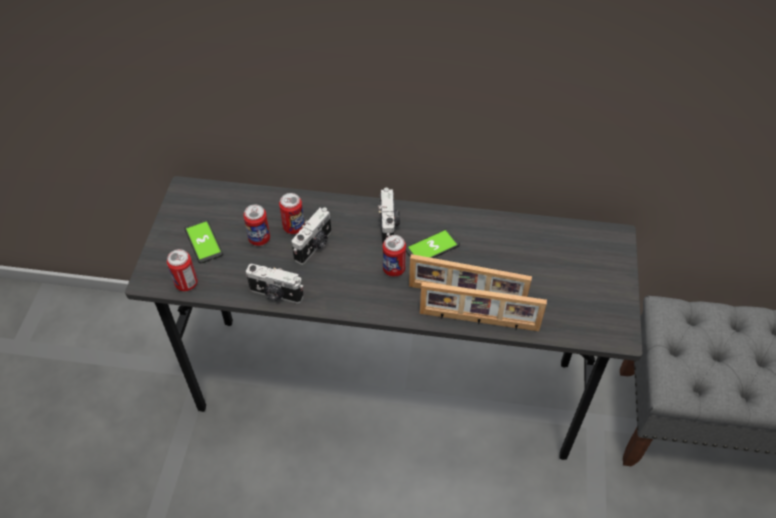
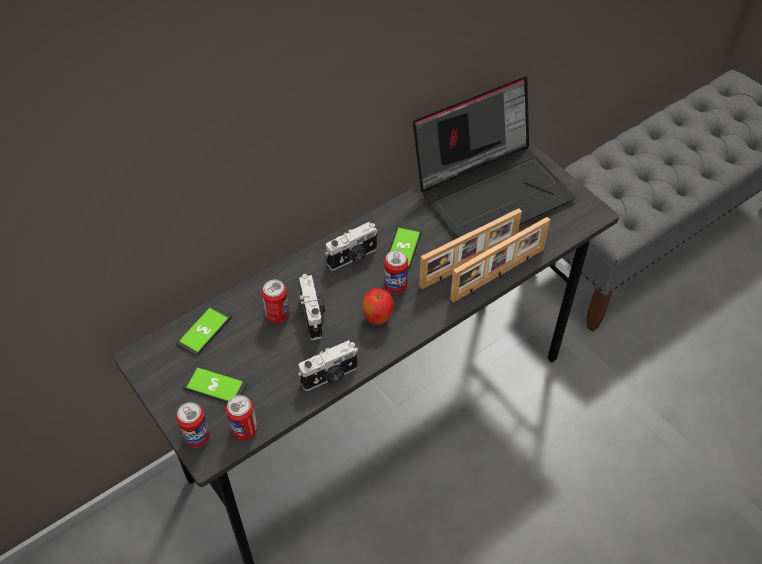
camera: 45 degrees left, 0 degrees up
can [243,204,270,246] -> can moved to [176,402,210,447]
camera [379,187,400,246] -> camera turned 105 degrees clockwise [325,222,378,270]
none -> phone [176,305,231,356]
none -> apple [362,288,394,325]
none -> laptop [413,76,576,238]

